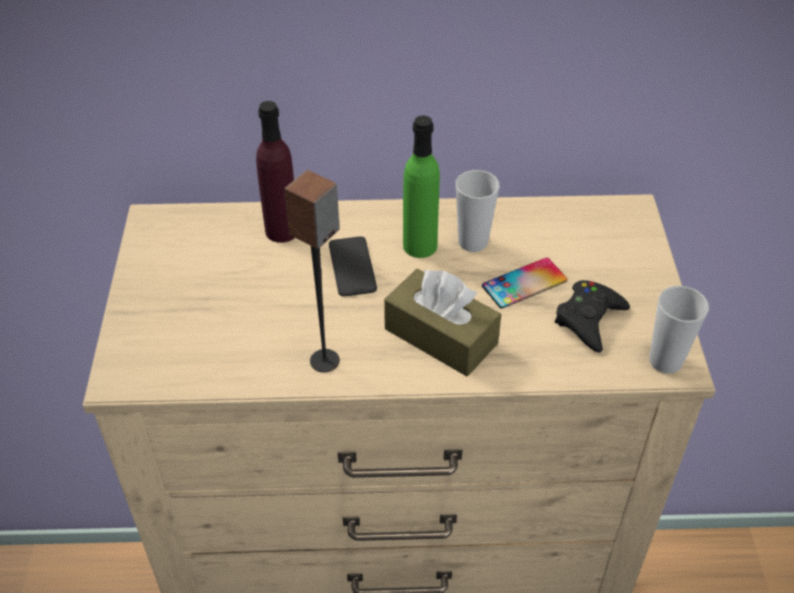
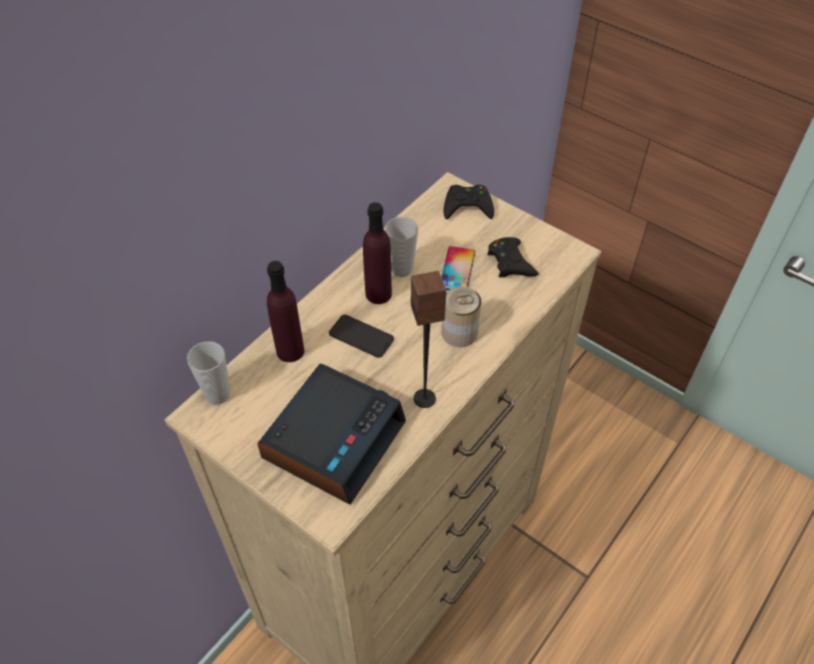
camera: 50 degrees left, 5 degrees up
brown tissue box [384,269,501,376] -> can [441,286,482,347]
green bottle [403,115,440,258] -> purple bottle [363,202,392,304]
cup [649,285,709,374] -> cup moved to [187,341,231,405]
none -> alarm clock [257,363,406,505]
none -> black game controller [443,185,494,219]

